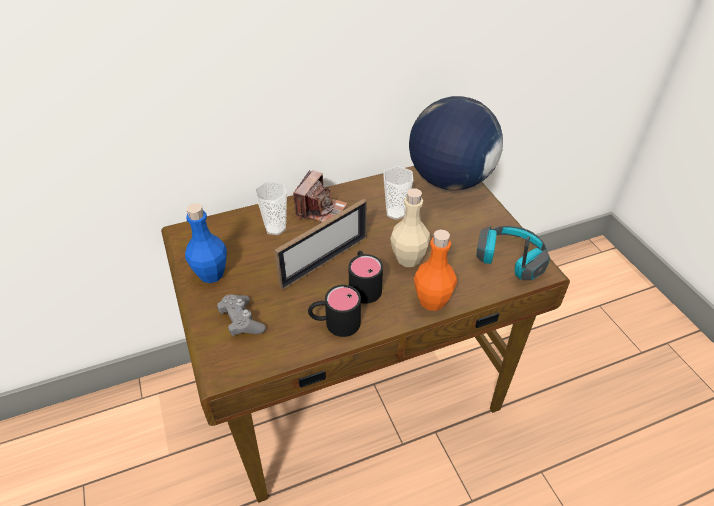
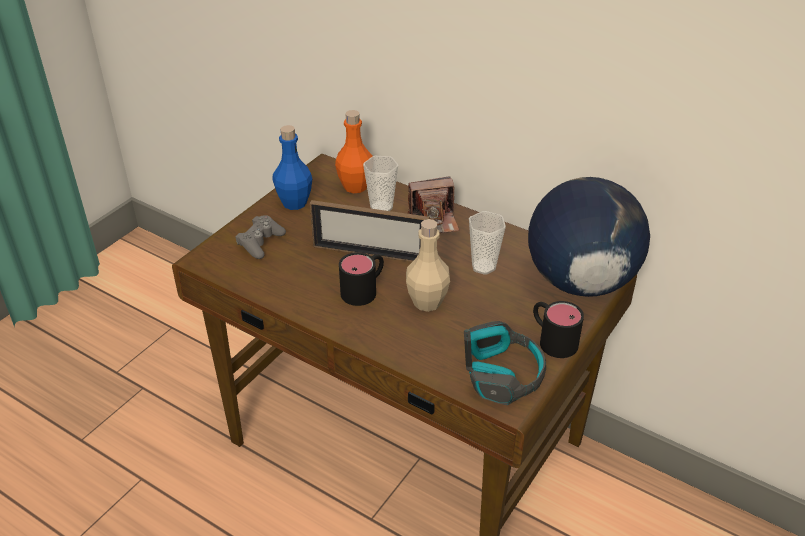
camera: 55 degrees right, 5 degrees down
black mug [308,285,361,337] -> black mug moved to [533,301,584,358]
orange bottle [414,230,457,311] -> orange bottle moved to [335,110,372,193]

